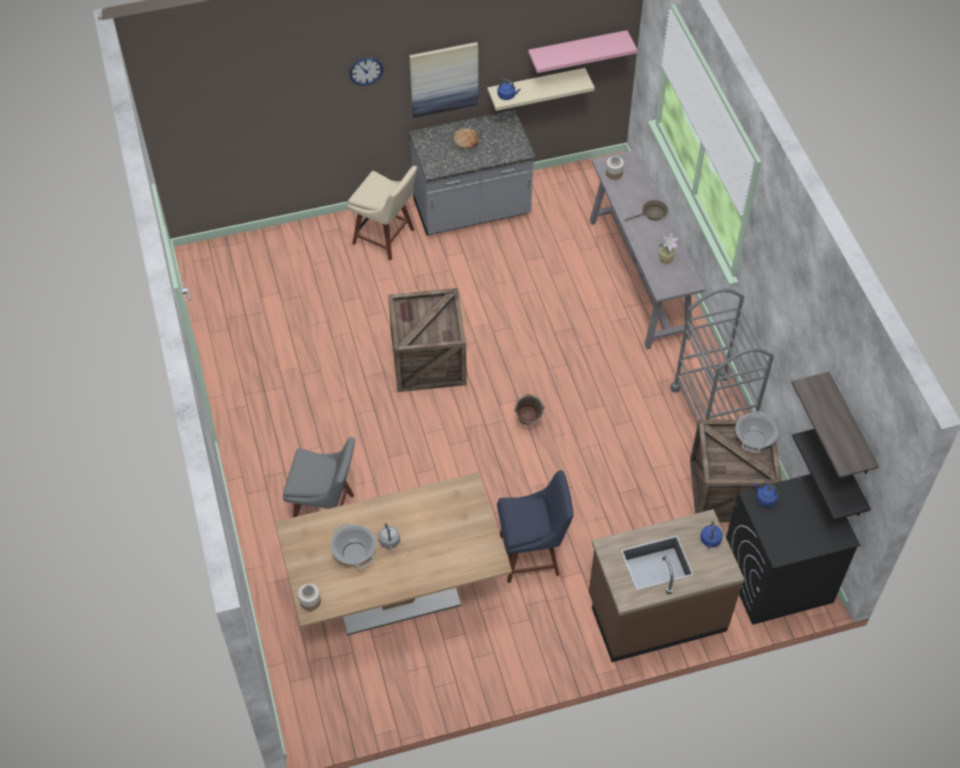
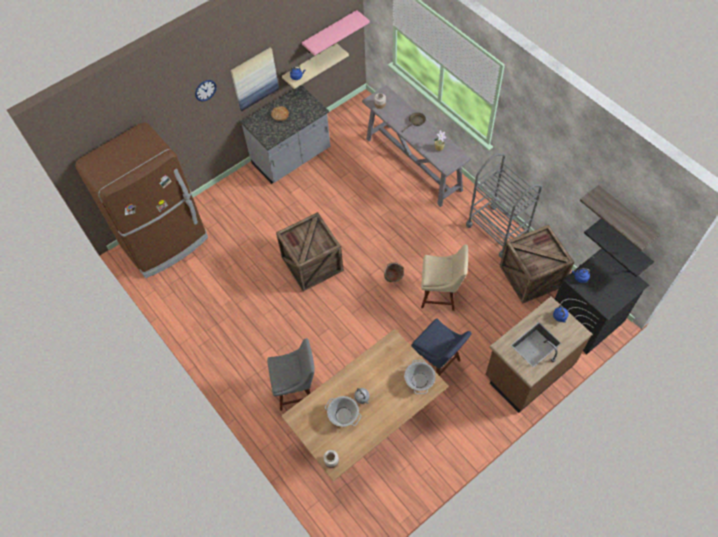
camera: 20 degrees left, 5 degrees up
beige chair [347,166,417,261] -> beige chair moved to [421,245,468,311]
blue chair [497,470,574,583] -> blue chair turned 75 degrees clockwise [411,318,472,376]
cooking pot [735,411,778,453] -> cooking pot moved to [404,360,436,394]
none -> brown fridge [75,122,208,278]

